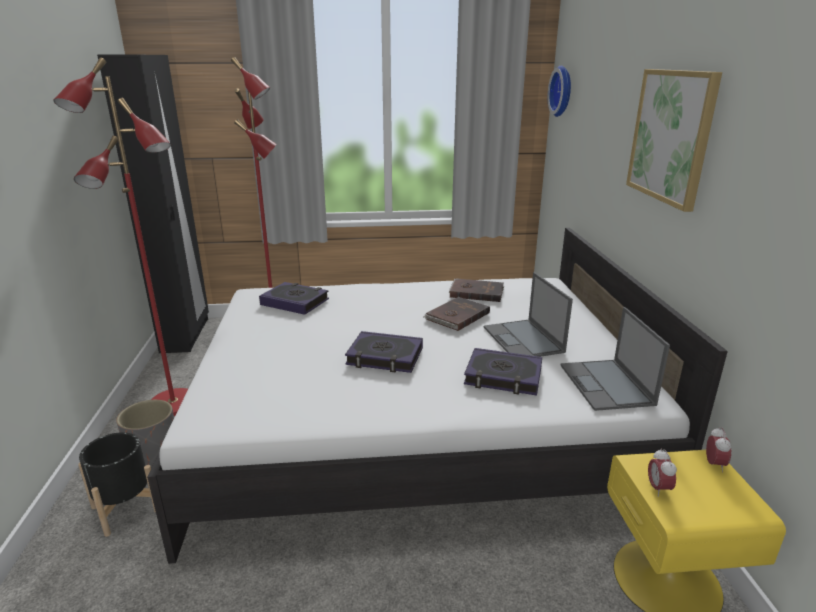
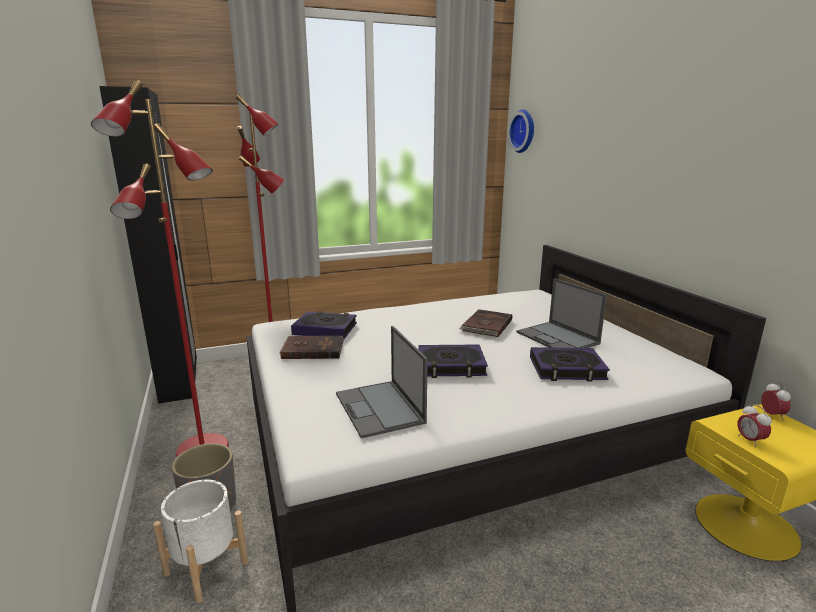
camera: 15 degrees left, 5 degrees down
black planter [78,432,156,537] -> white planter [153,480,248,603]
brown book [448,278,504,302] -> brown book moved to [279,335,344,359]
laptop [561,307,670,411] -> laptop moved to [336,326,428,438]
picture [626,69,722,212] -> none

